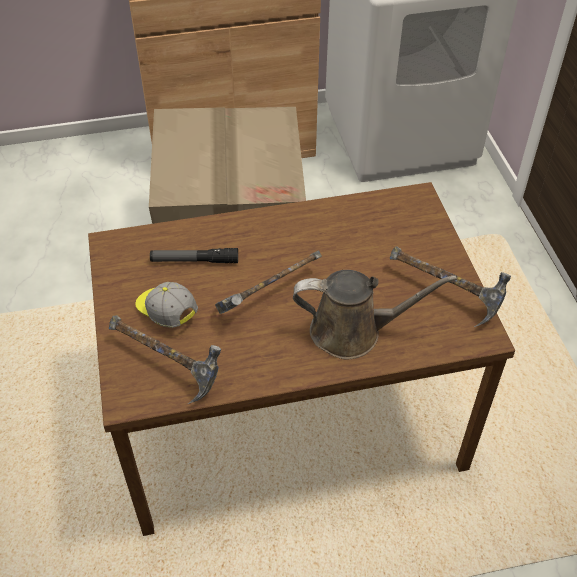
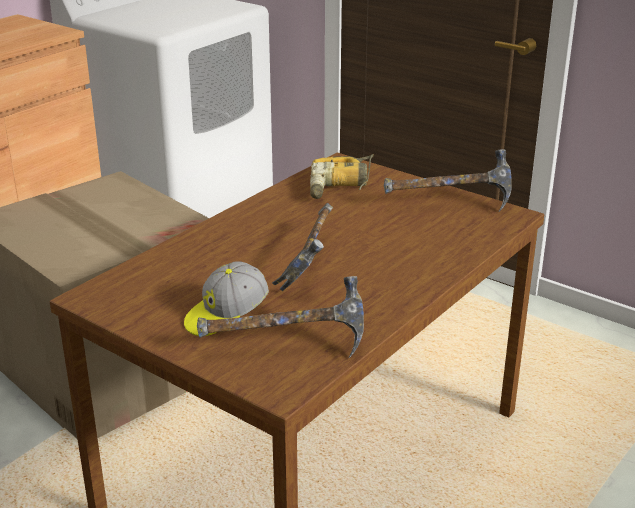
camera: 40 degrees left, 20 degrees down
cap [135,282,198,328] -> cap turned 45 degrees counterclockwise [184,261,269,336]
flashlight [150,248,238,263] -> none
brown watering can [293,270,457,359] -> none
none -> power drill [310,154,374,199]

